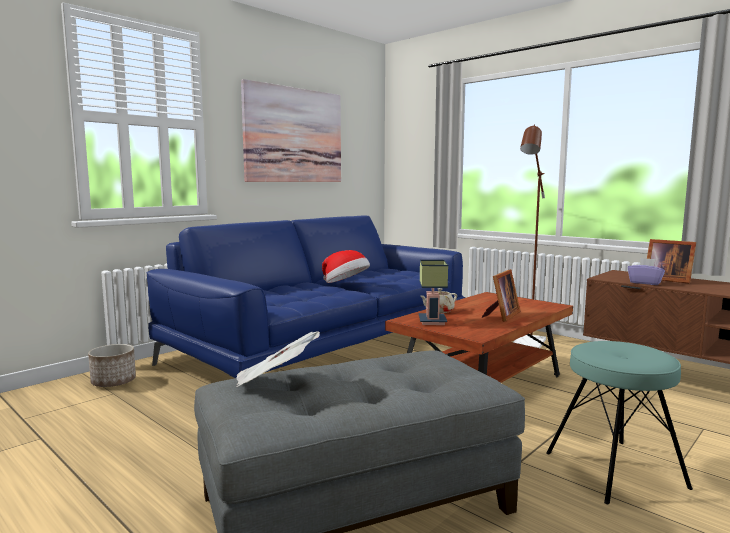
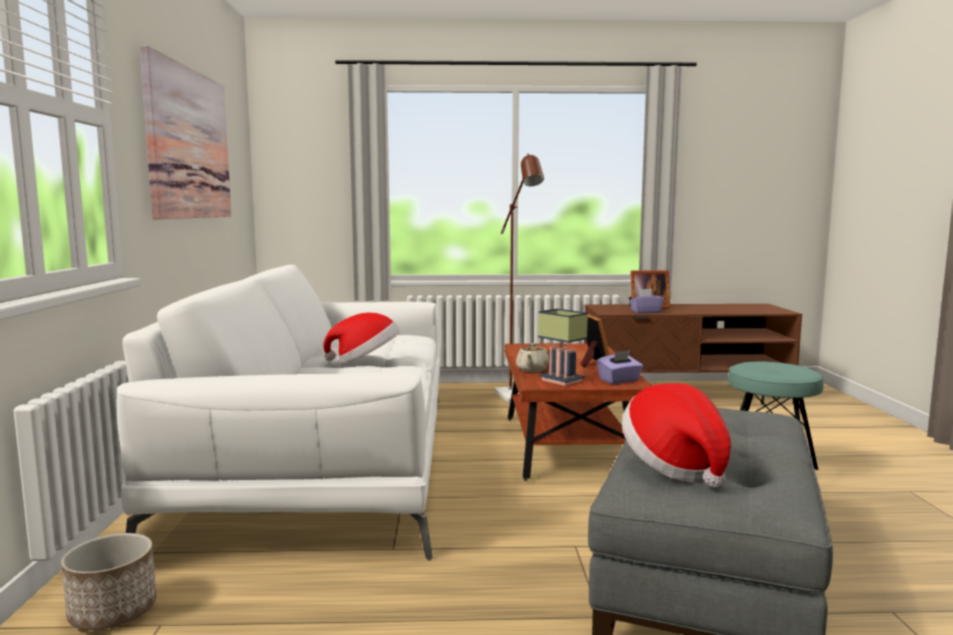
camera: 45 degrees left, 0 degrees up
blue sofa [147,215,465,378] -> white sofa [117,265,440,560]
newspaper [236,331,320,387] -> hat [622,383,731,488]
none -> purple tissue box [596,350,643,384]

